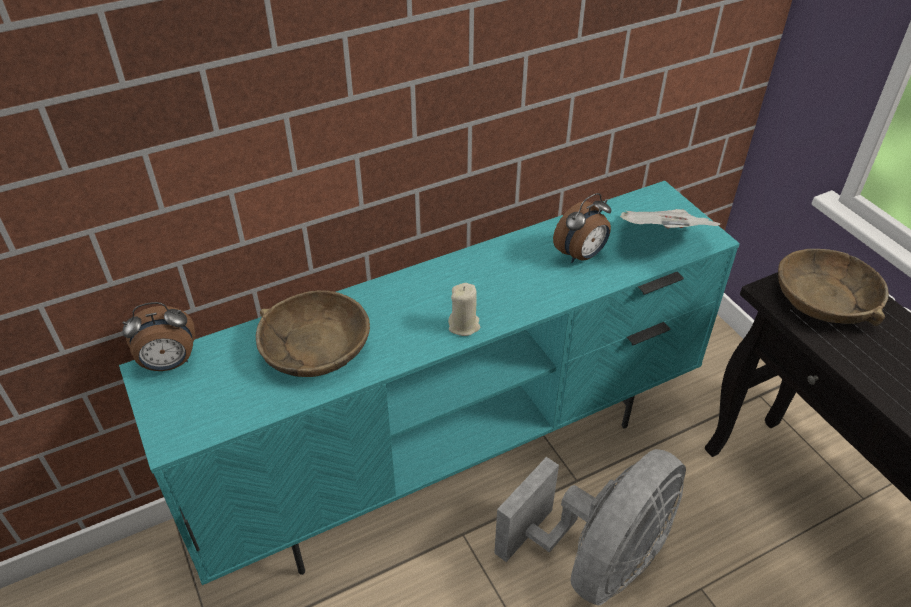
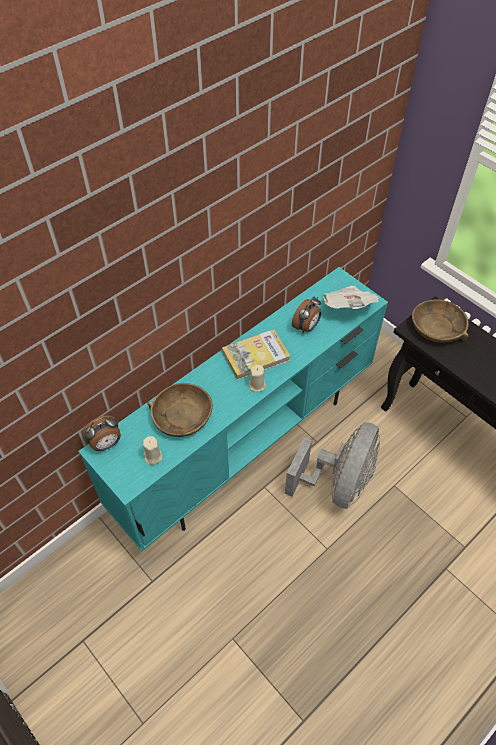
camera: 15 degrees left, 10 degrees up
none -> beige candle [143,436,162,465]
none -> book [222,329,290,380]

